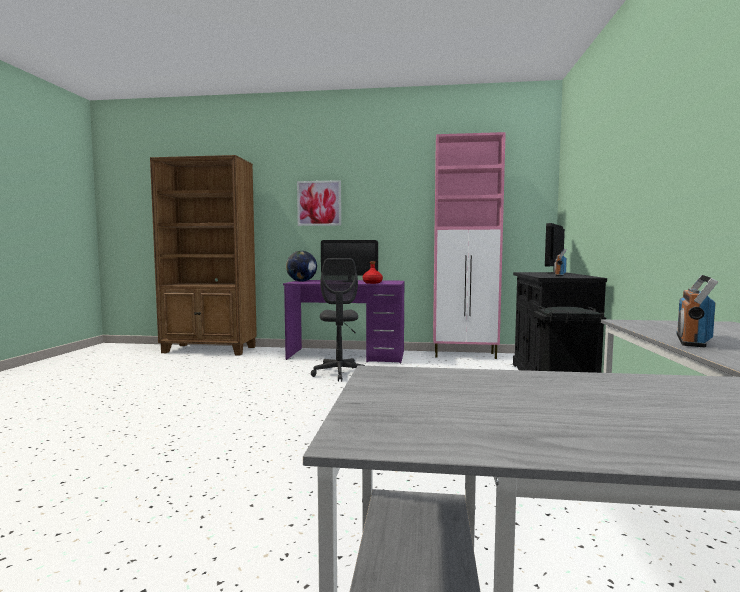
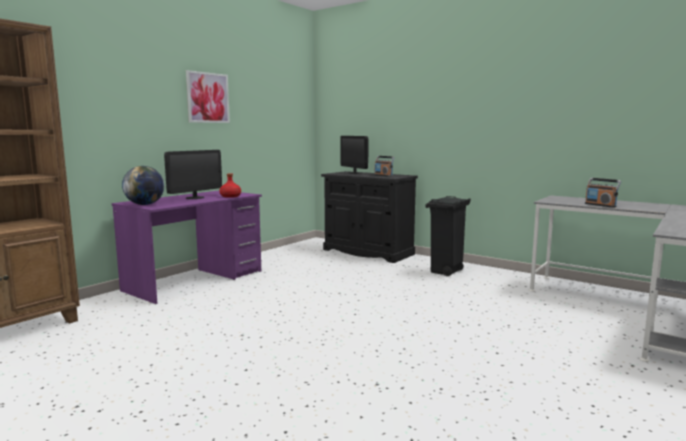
camera: 60 degrees left, 5 degrees up
picture [297,180,341,226] -> picture moved to [186,70,230,123]
grey office chair [311,258,365,381] -> none
pink cabinet [433,132,506,359] -> none

